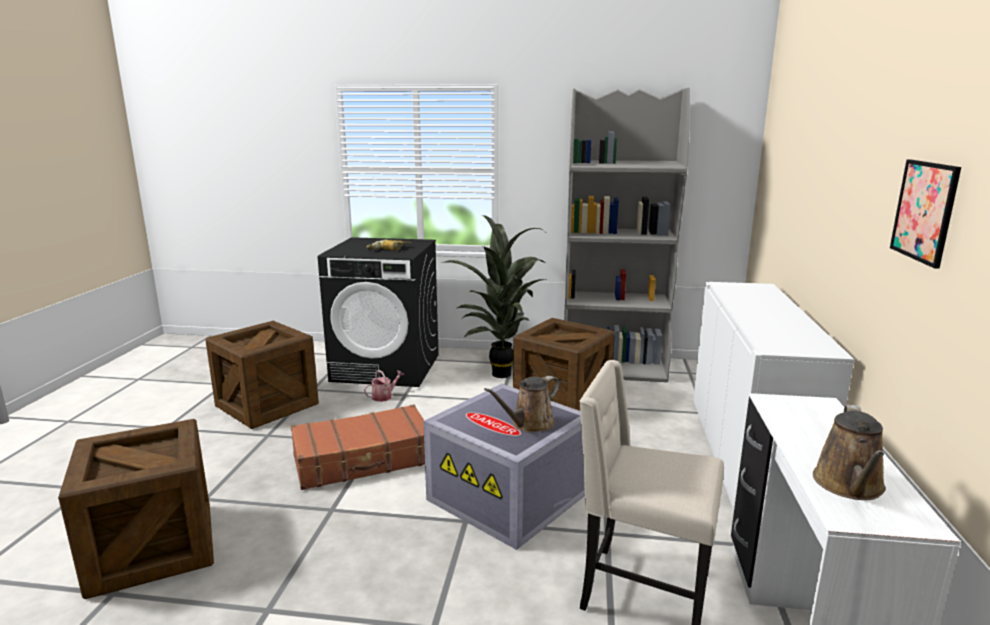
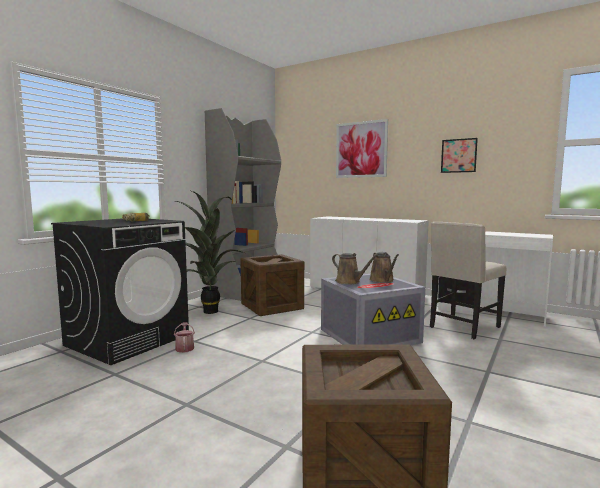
camera: 65 degrees left, 10 degrees down
crate [205,321,319,429] -> none
brown suitcase [291,405,425,490] -> none
brown watering can [813,404,886,500] -> brown watering can moved to [332,253,379,284]
none -> picture [336,119,388,178]

